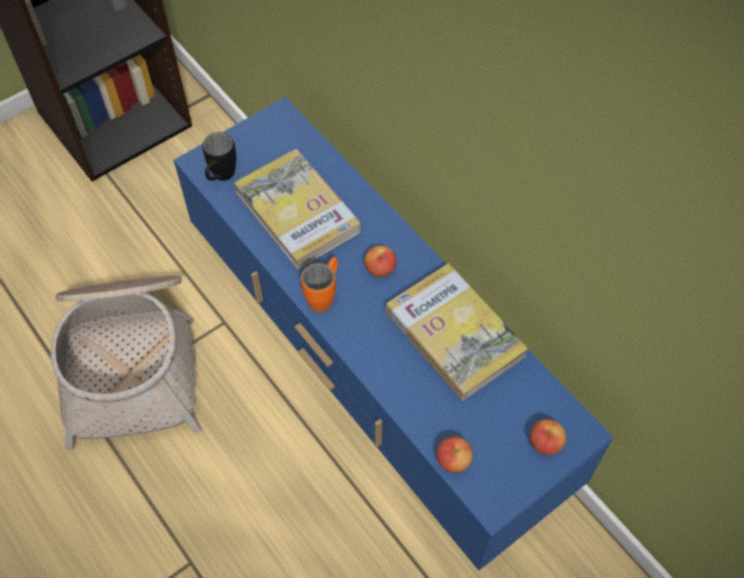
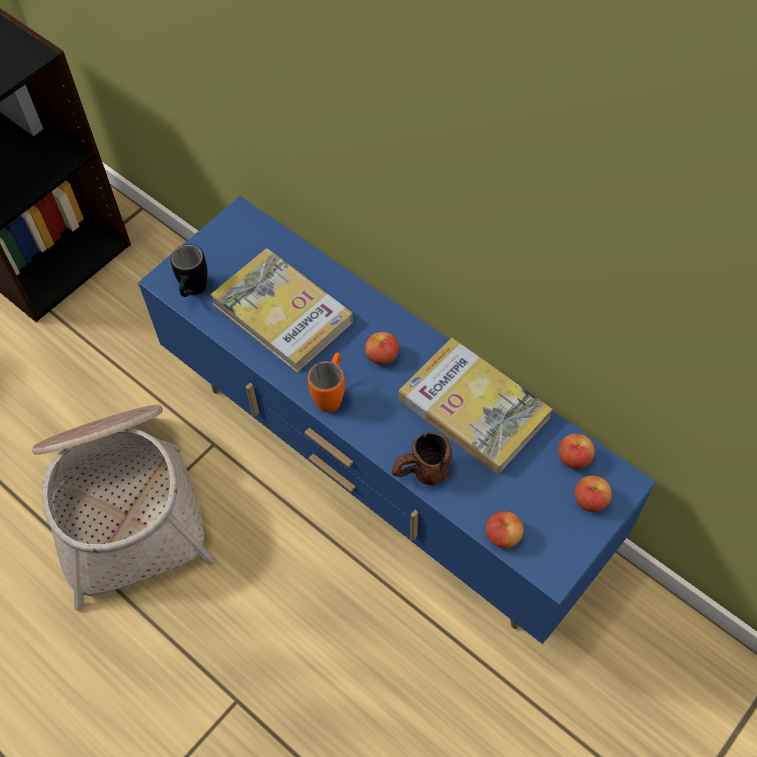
camera: 10 degrees left, 0 degrees up
none -> brown mug [392,432,453,485]
none -> apple [558,434,595,469]

